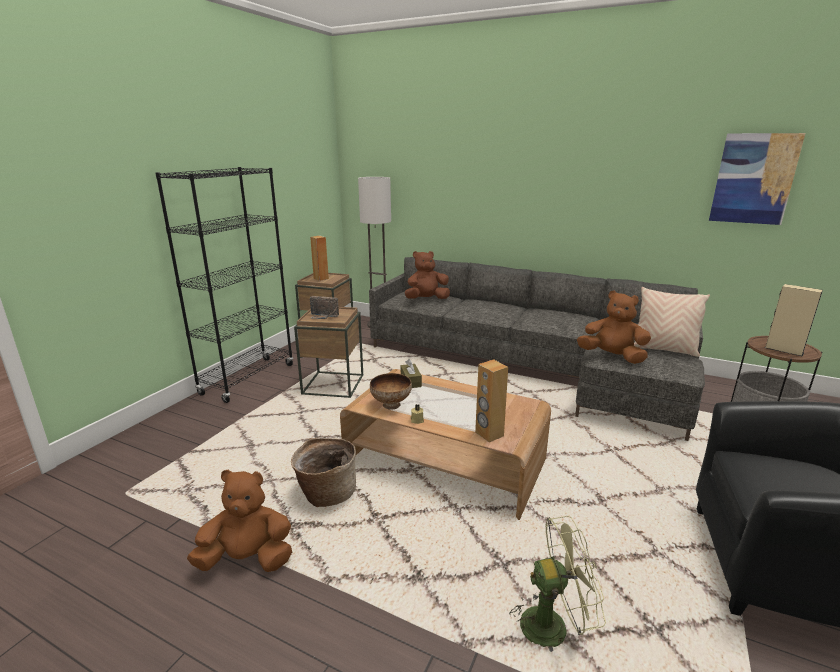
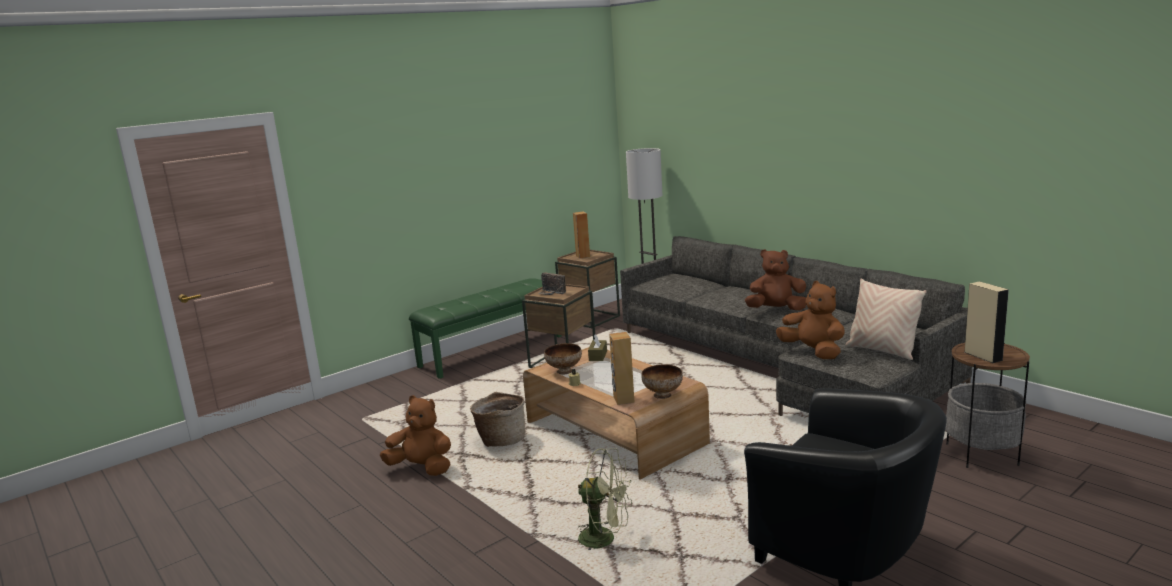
camera: 25 degrees right, 5 degrees down
black bookcase [155,167,293,403] -> green bench [409,278,562,379]
brown plush toy [405,251,450,299] -> brown plush toy moved to [745,249,806,311]
picture [709,133,806,225] -> none
none -> bowl [641,365,683,399]

